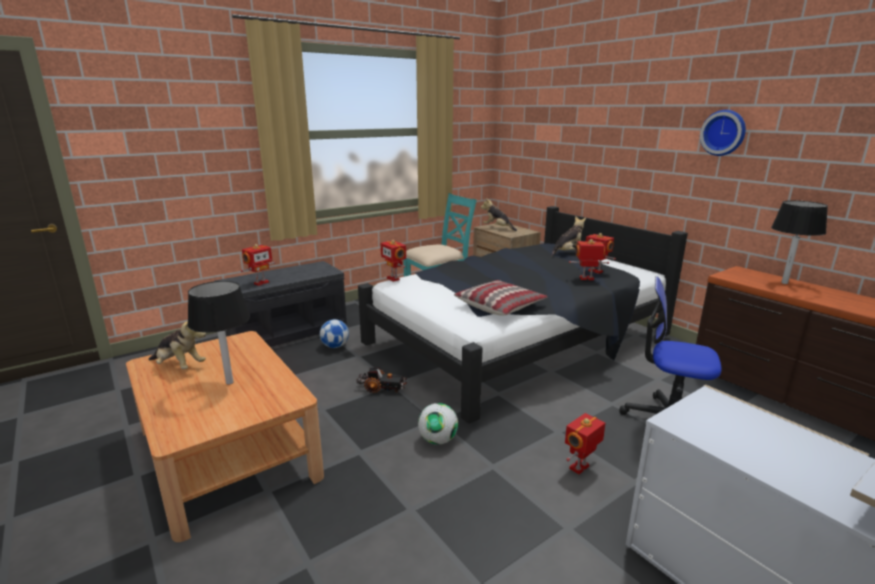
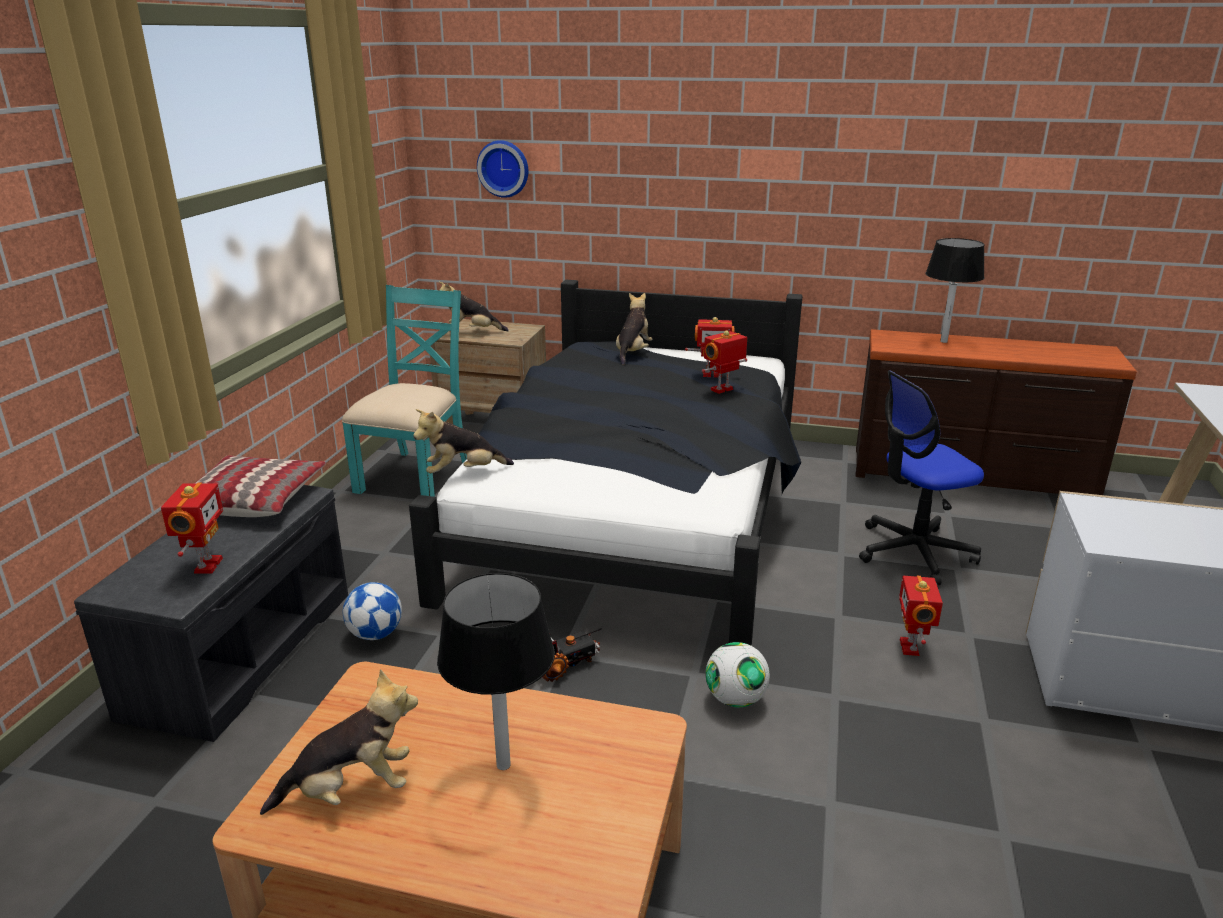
camera: 40 degrees left, 5 degrees up
toy robot [381,240,406,282] -> plush toy [413,409,514,473]
pillow [454,280,548,316] -> pillow moved to [194,455,326,517]
wall clock [700,110,746,156] -> wall clock moved to [477,140,528,198]

